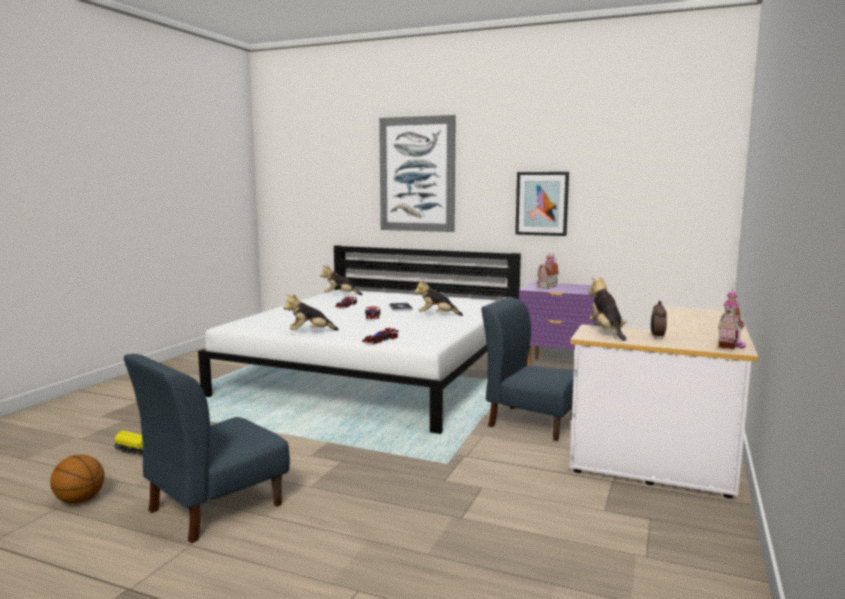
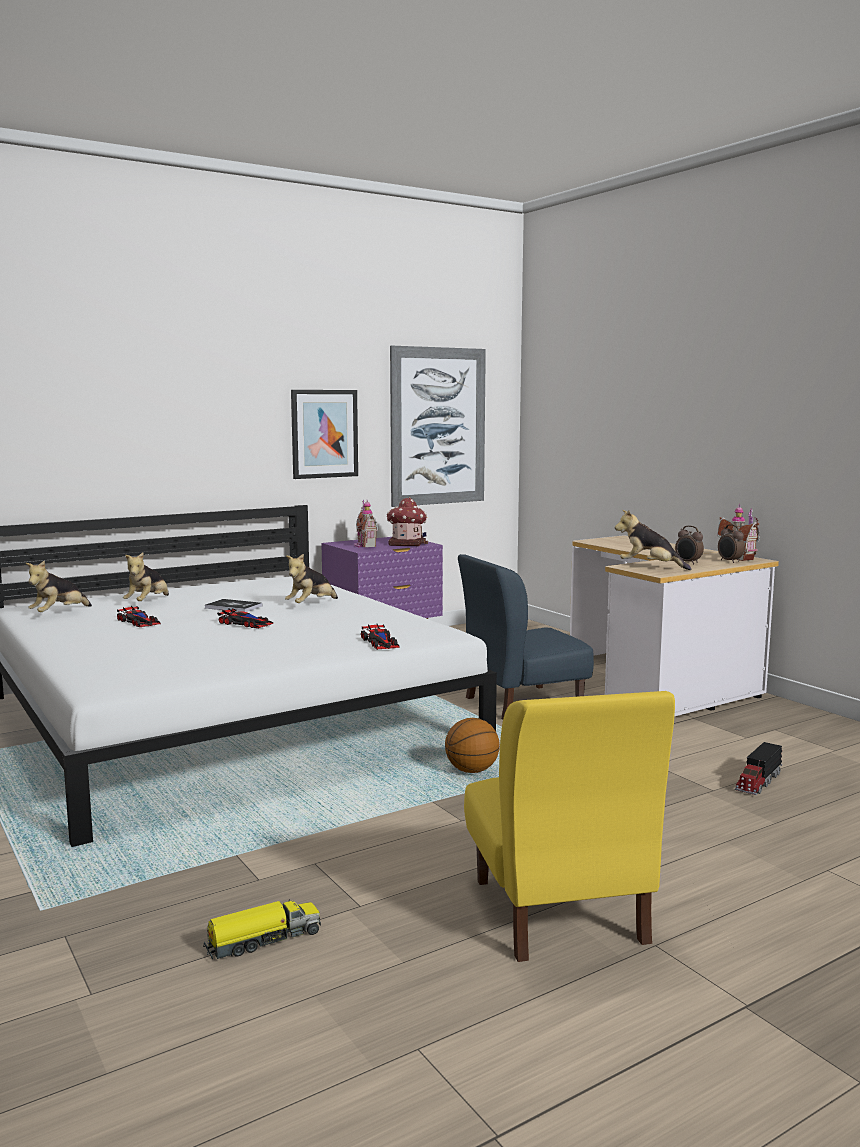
camera: 55 degrees left, 0 degrees up
basketball [50,454,105,504] -> basketball moved to [445,718,500,773]
blue chair [124,354,290,544] -> yellow chair [464,691,675,962]
plush toy [284,294,339,331] -> plush toy moved to [123,553,169,601]
picture [379,115,456,232] -> picture moved to [390,346,486,507]
none -> toy house [386,497,428,546]
none -> alarm clock [718,524,745,563]
none -> toy truck [735,742,782,795]

